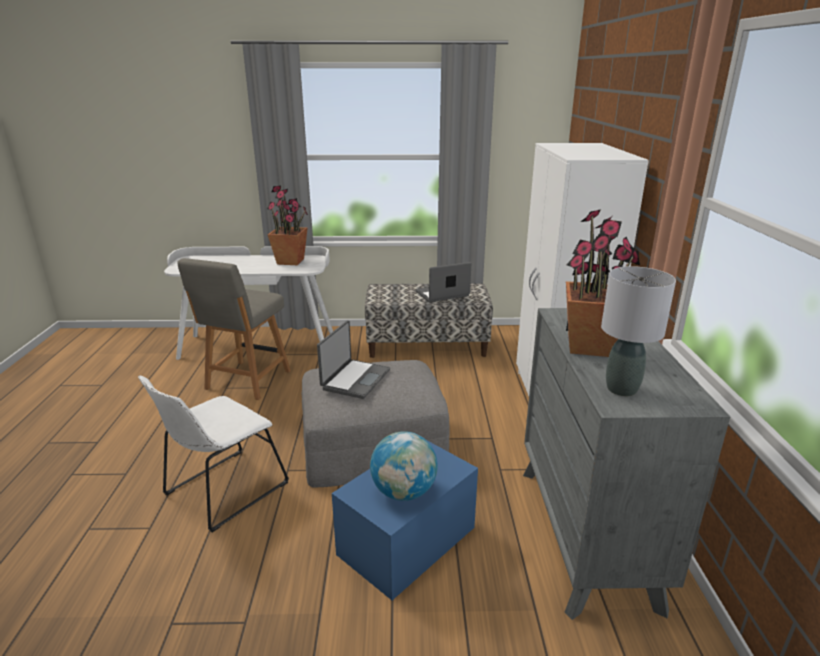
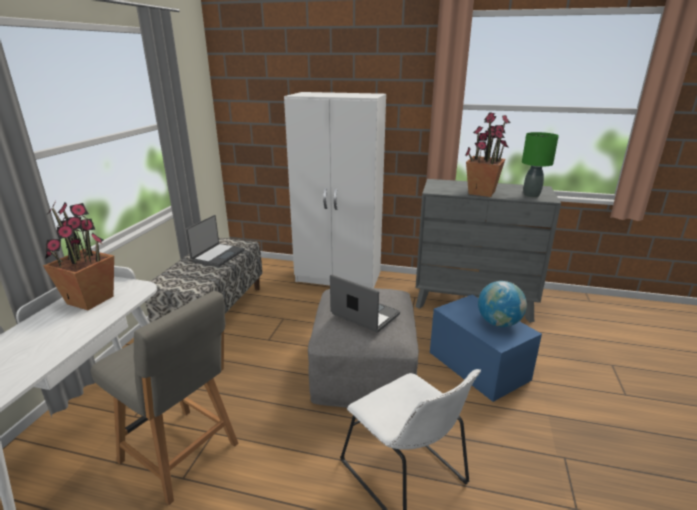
camera: 75 degrees left, 0 degrees up
laptop [416,262,471,302] -> laptop turned 150 degrees counterclockwise [186,215,245,267]
grey table lamp [601,266,676,396] -> green table lamp [522,132,559,198]

